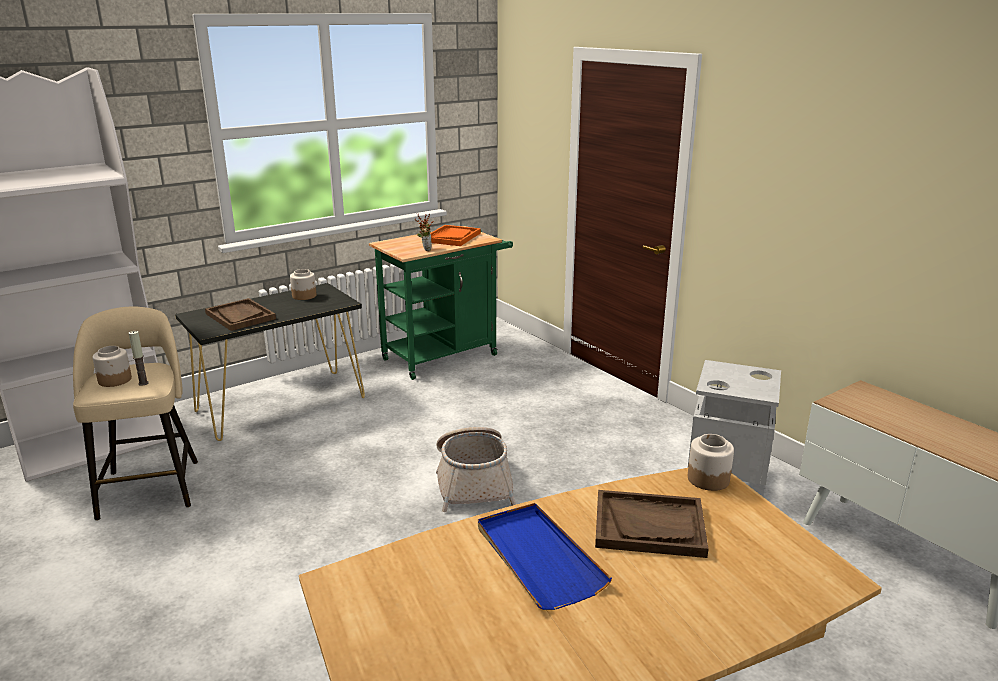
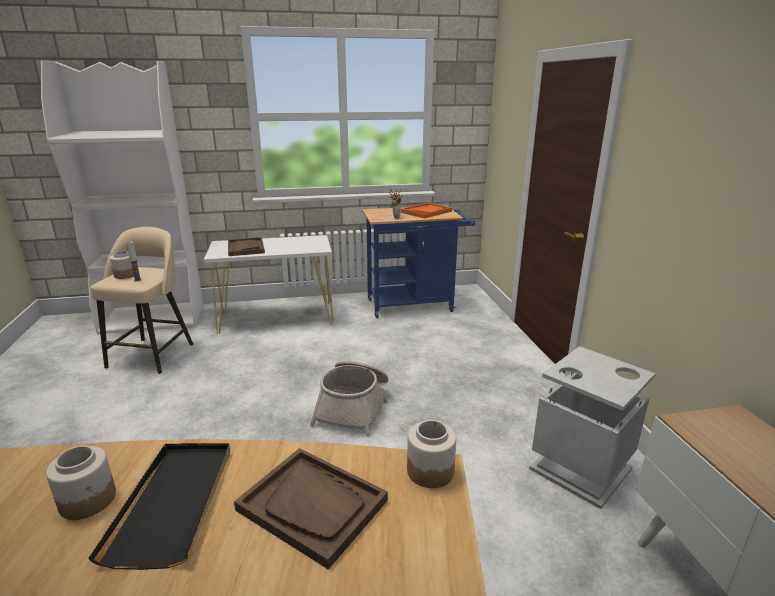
camera: 25 degrees right, 0 degrees up
black console table [175,283,365,441] -> white console table [204,235,334,334]
jar [290,269,316,300] -> jar moved to [46,446,116,520]
green cart [369,226,513,380] -> blue cart [362,206,475,318]
blue tray [478,503,612,610] -> black tray [88,443,230,570]

